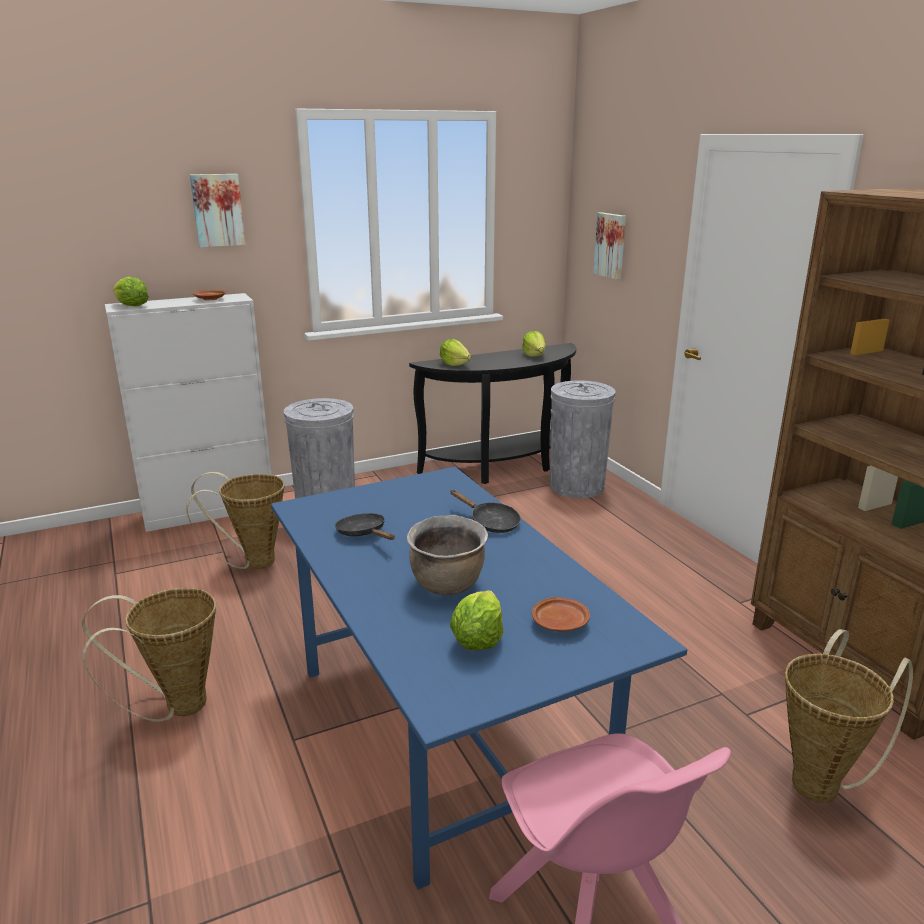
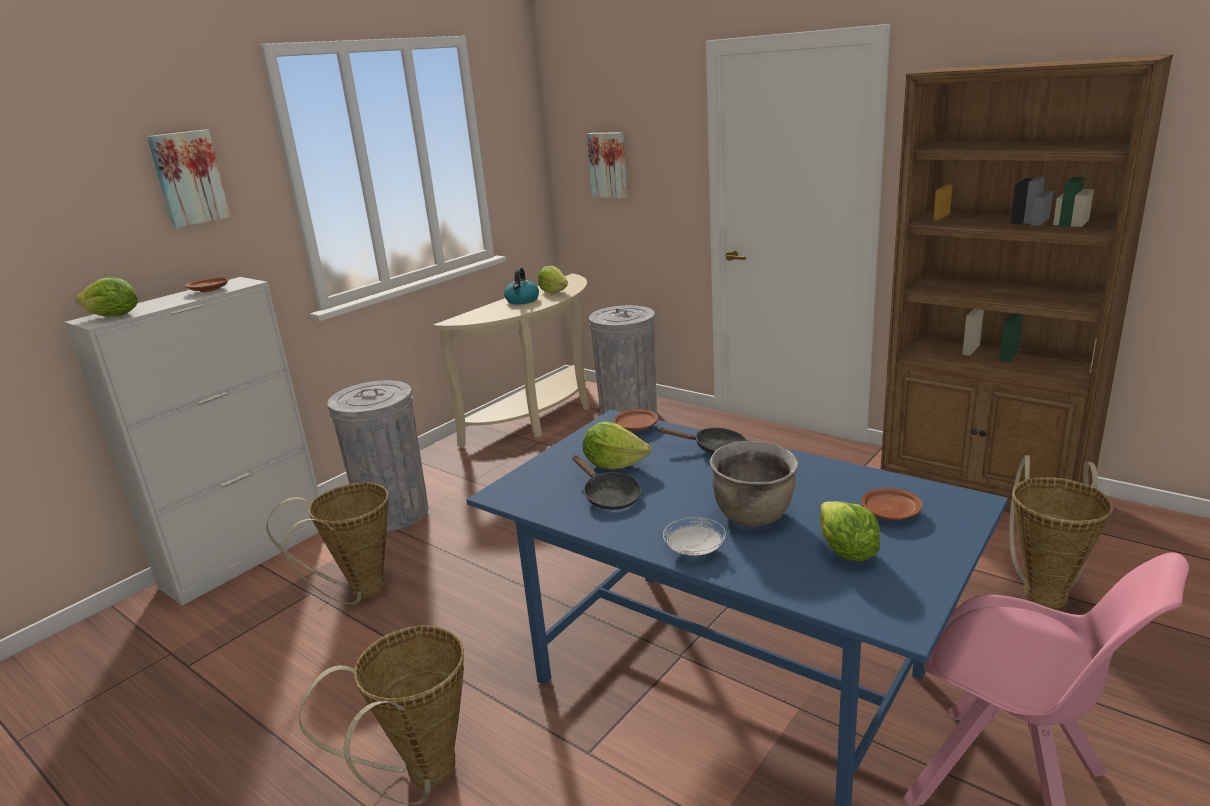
camera: 25 degrees left, 0 degrees up
black frying pan [335,513,395,540] -> black frying pan turned 150 degrees counterclockwise [572,455,641,510]
black console table [409,343,576,484] -> beige console table [433,273,589,448]
lettuce [440,339,471,366] -> lettuce moved to [583,421,651,469]
none -> kettle [504,268,539,304]
none -> brown plate [613,409,658,431]
none -> white plate [663,517,726,556]

